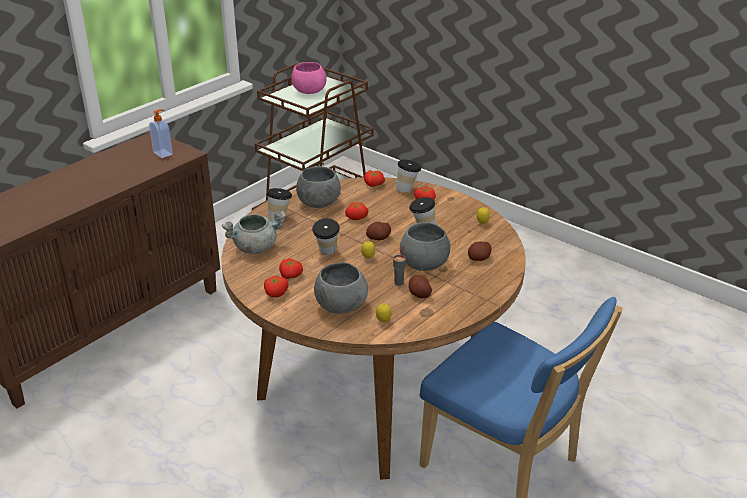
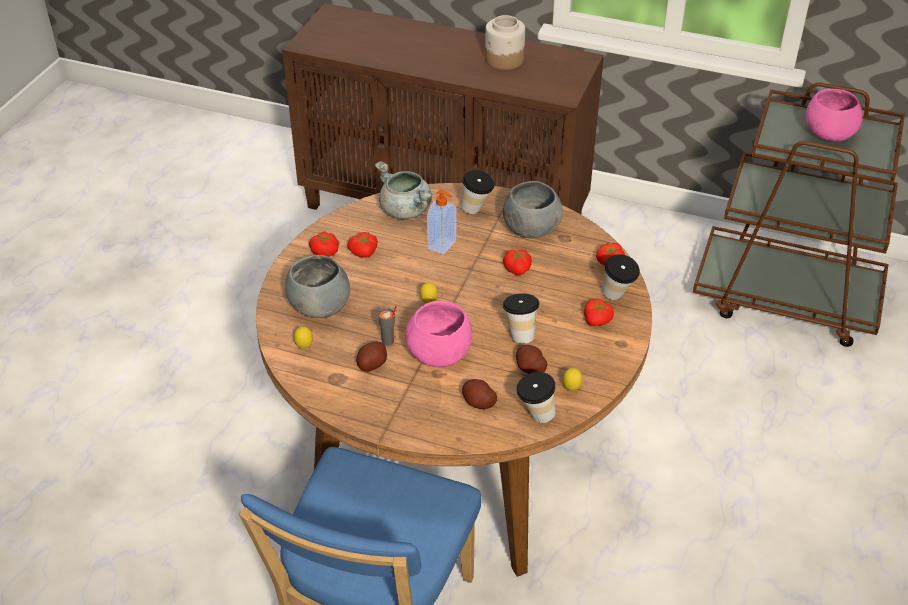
camera: 70 degrees right, 10 degrees up
soap dispenser [149,109,173,158] -> soap dispenser moved to [427,189,456,254]
cup [312,218,340,255] -> cup moved to [516,372,555,423]
potato [366,222,391,240] -> potato moved to [516,345,547,374]
grey bowl [400,222,450,271] -> pink bowl [405,301,472,367]
none -> jar [485,15,525,70]

